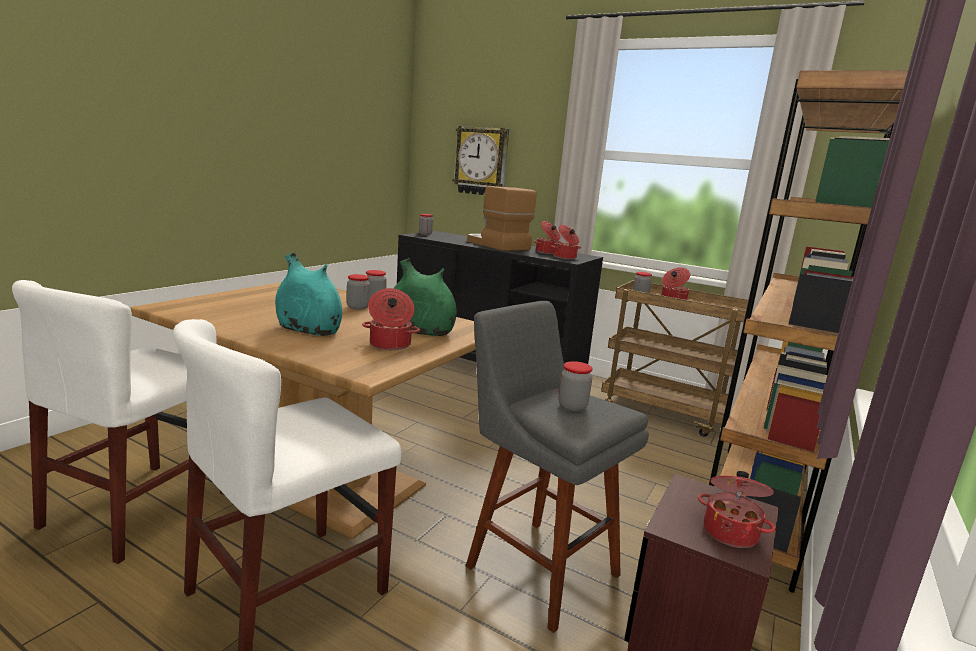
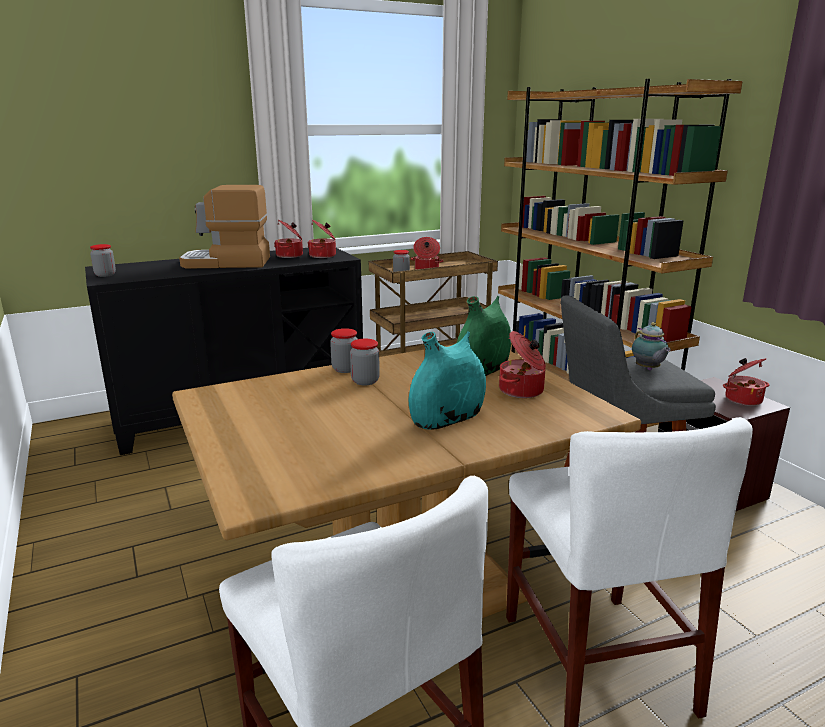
camera: 55 degrees left, 5 degrees up
wall clock [453,126,509,195] -> none
jar [558,361,593,412] -> teapot [632,322,671,370]

